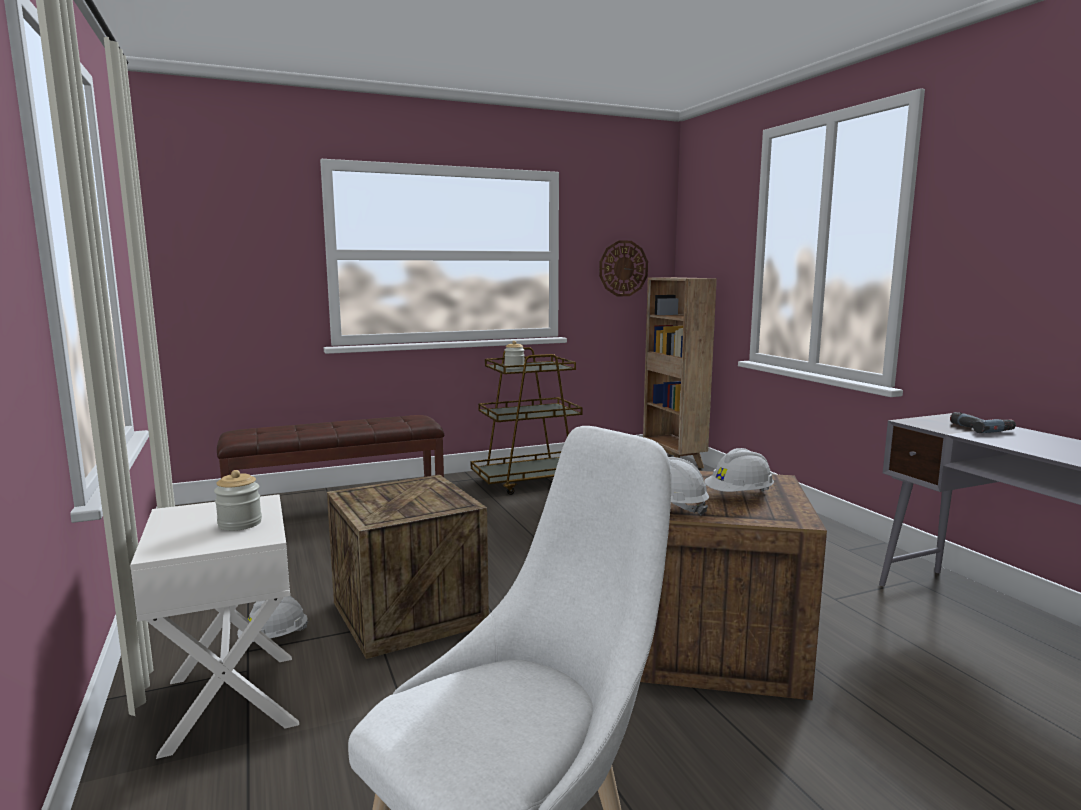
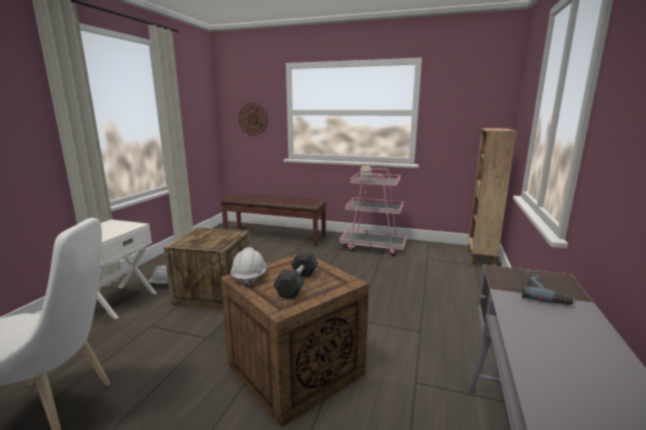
camera: 40 degrees right, 5 degrees up
jar [214,470,262,531] -> none
brown cart [471,347,583,495] -> pink cart [339,168,407,256]
wall clock [599,240,648,296] -> wall clock moved to [239,103,267,136]
white hard hat [704,448,774,492] -> grey dumbbell [273,251,318,299]

